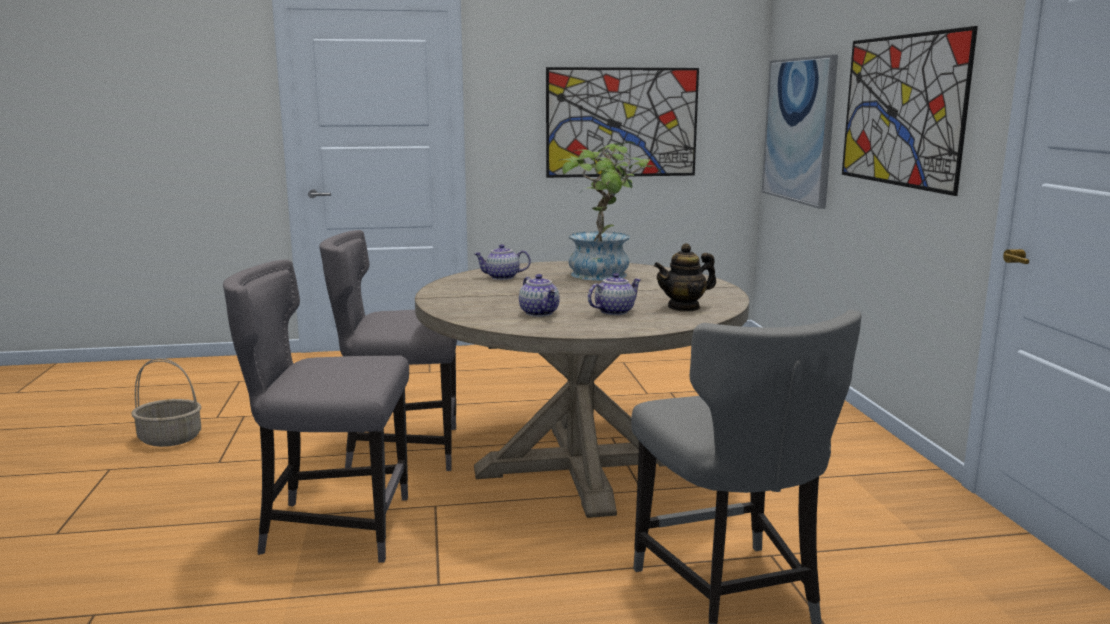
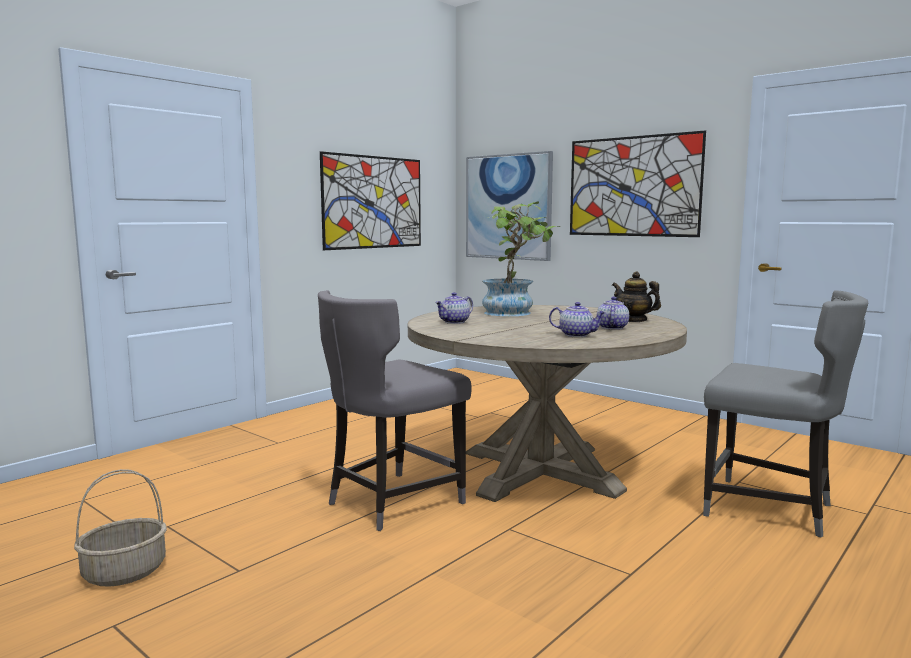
camera: 40 degrees left, 5 degrees down
grey chair [223,260,409,562] -> none
teapot [654,243,716,311] -> teapot turned 105 degrees clockwise [612,271,661,322]

